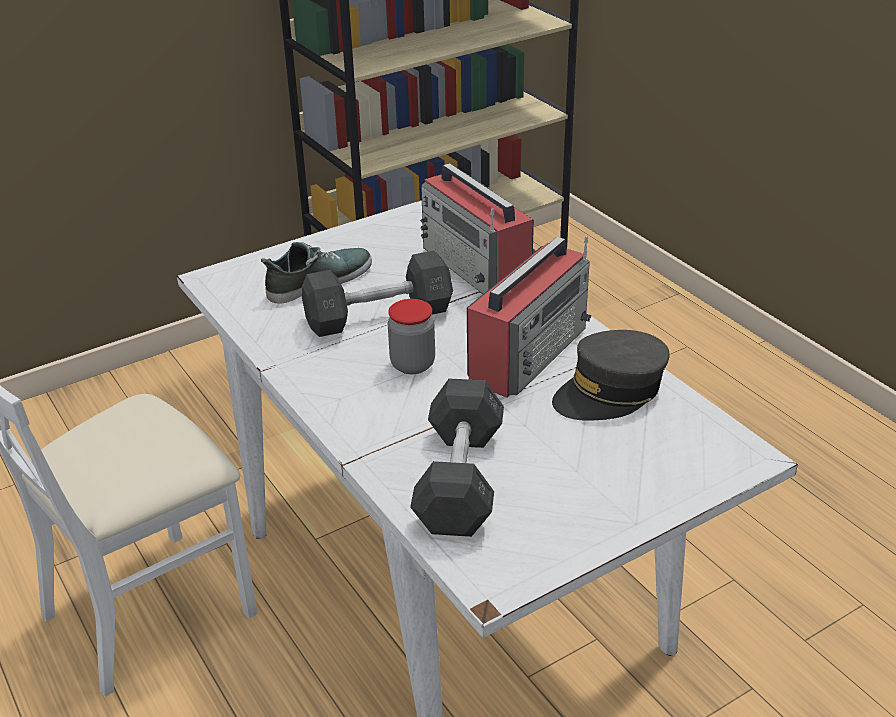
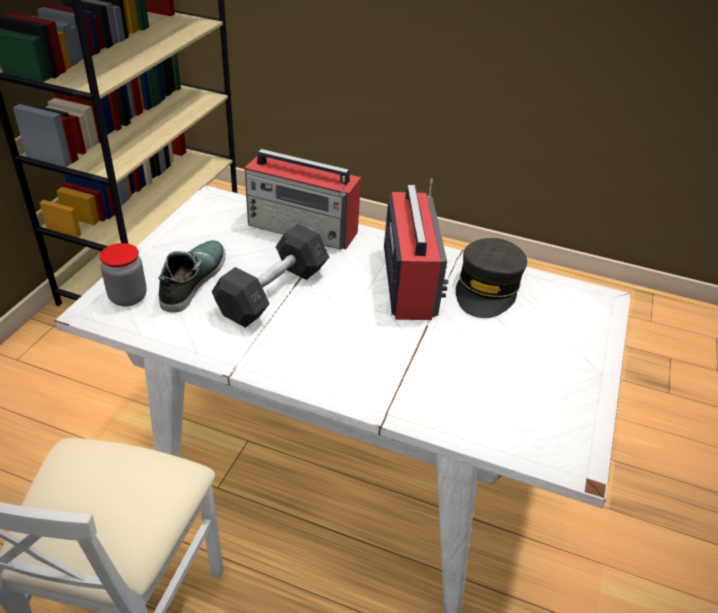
camera: 40 degrees left, 5 degrees up
jar [388,299,435,374] -> jar moved to [100,243,147,307]
grey dumbbell [410,379,504,537] -> none

